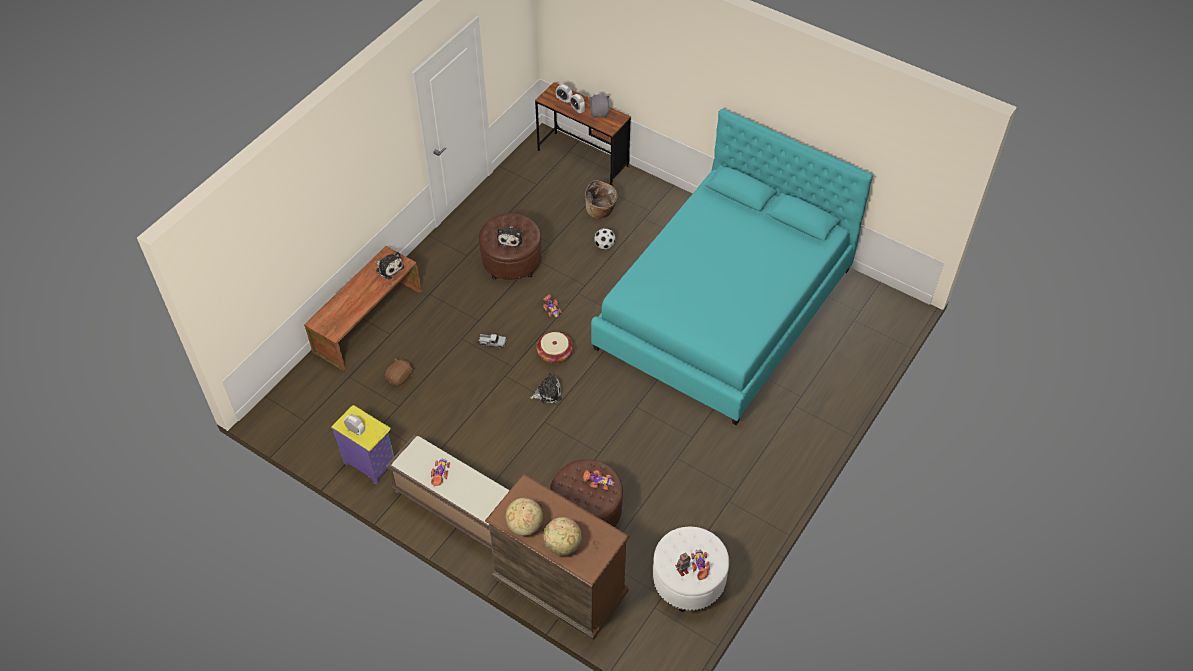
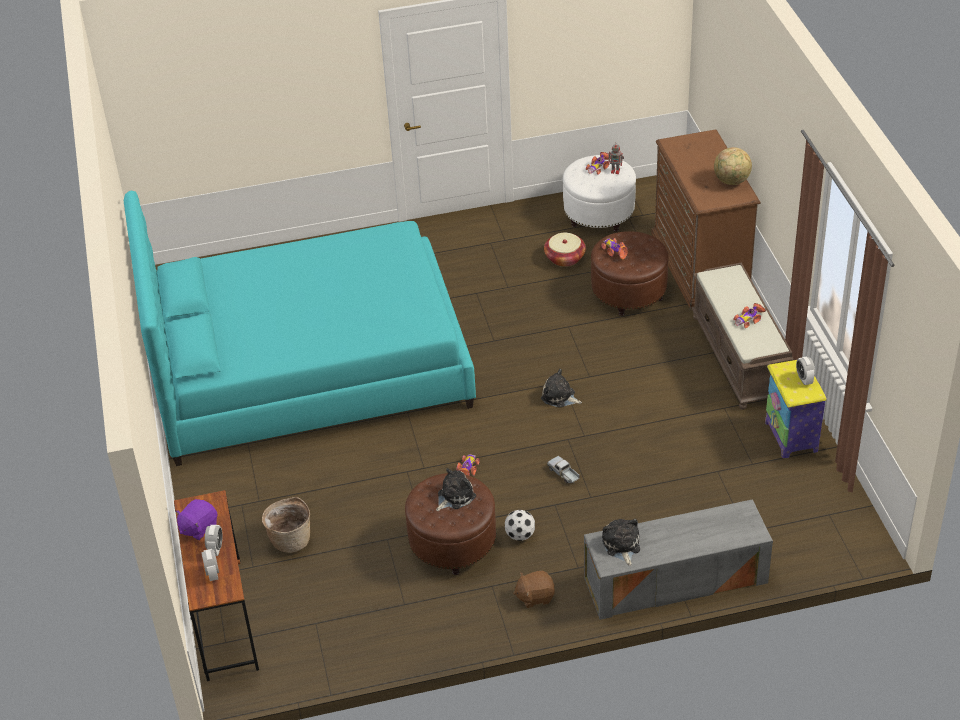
camera: 135 degrees left, 10 degrees down
brown bench [304,246,422,371] -> grey bench [584,499,773,620]
brown plush toy [385,358,413,387] -> brown plush toy moved to [513,571,555,608]
basket [537,332,573,363] -> basket moved to [544,233,586,267]
globe [543,517,582,556] -> none
grey plush toy [588,94,610,118] -> purple plush toy [175,499,217,540]
football [594,228,615,250] -> football moved to [505,510,535,541]

